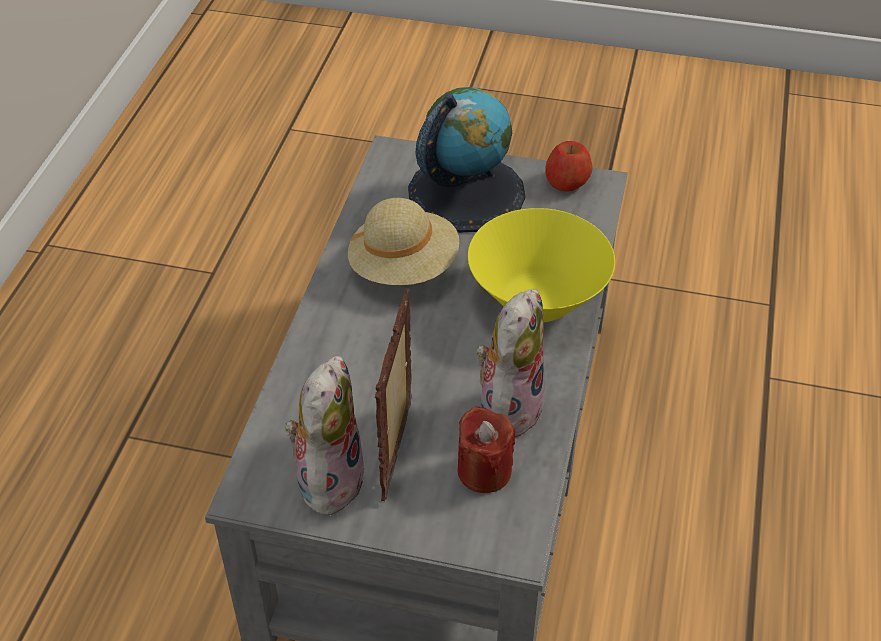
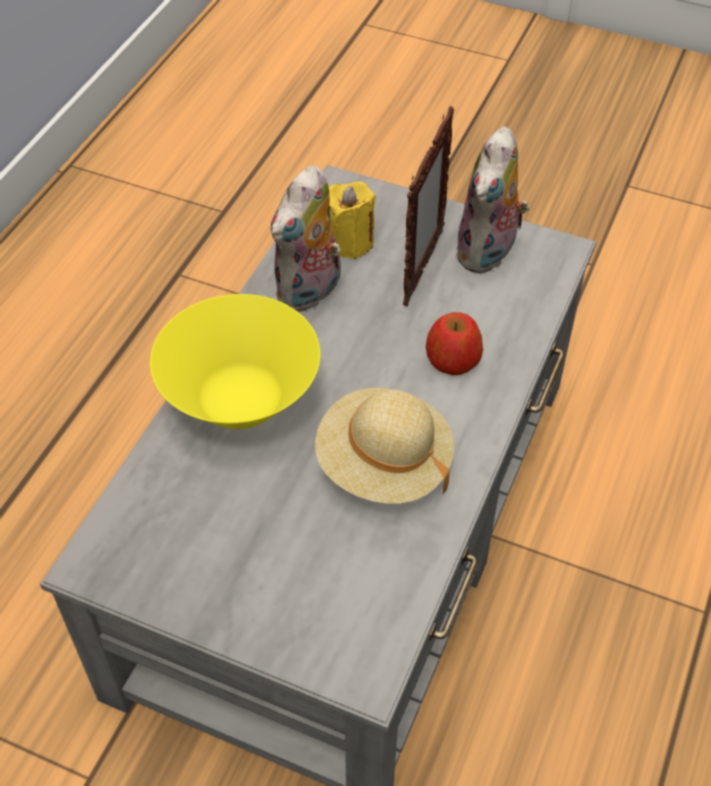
camera: 170 degrees left, 5 degrees up
globe [408,87,525,233] -> none
red candle [458,406,515,493] -> yellow candle [329,181,376,259]
apple [545,141,592,192] -> apple moved to [426,312,483,375]

